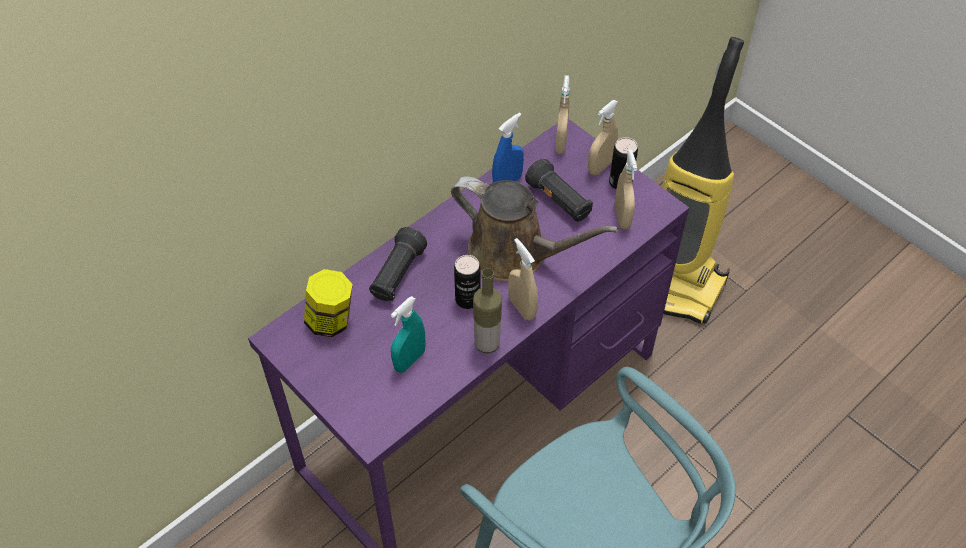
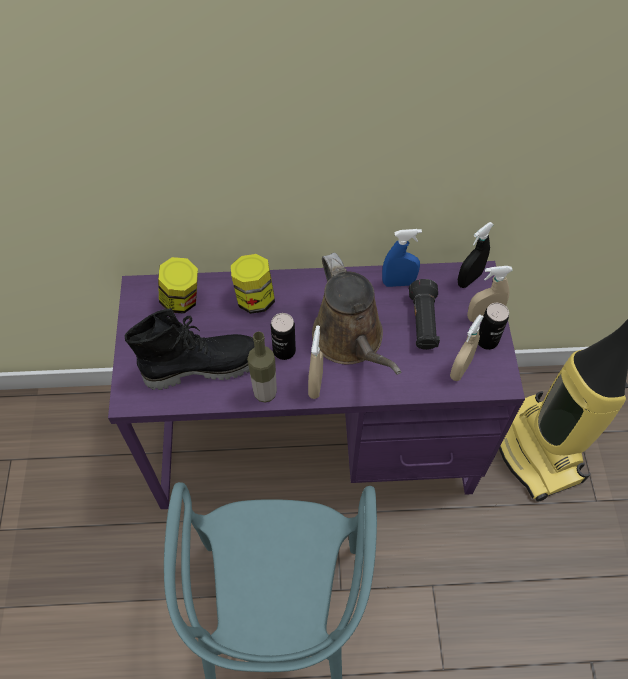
camera: 40 degrees right, 5 degrees up
black flashlight [369,227,427,301] -> jar [231,254,275,314]
turquoise spray bottle [391,296,425,373] -> black boot [125,308,254,390]
beige spray bottle [555,75,570,154] -> black spray bottle [458,222,494,288]

